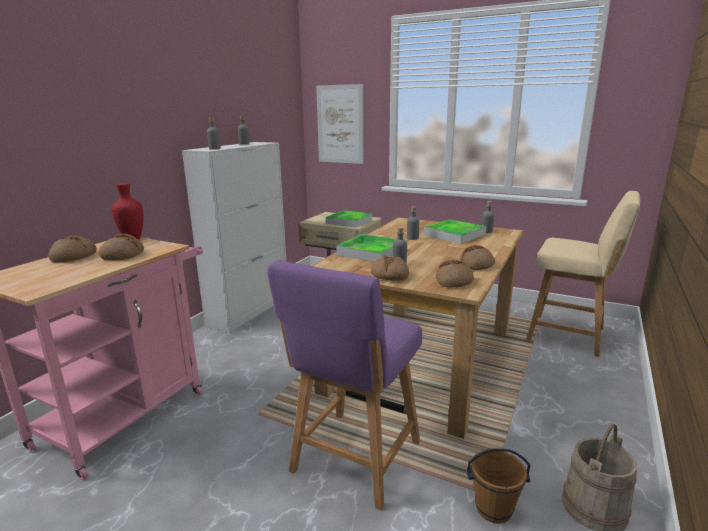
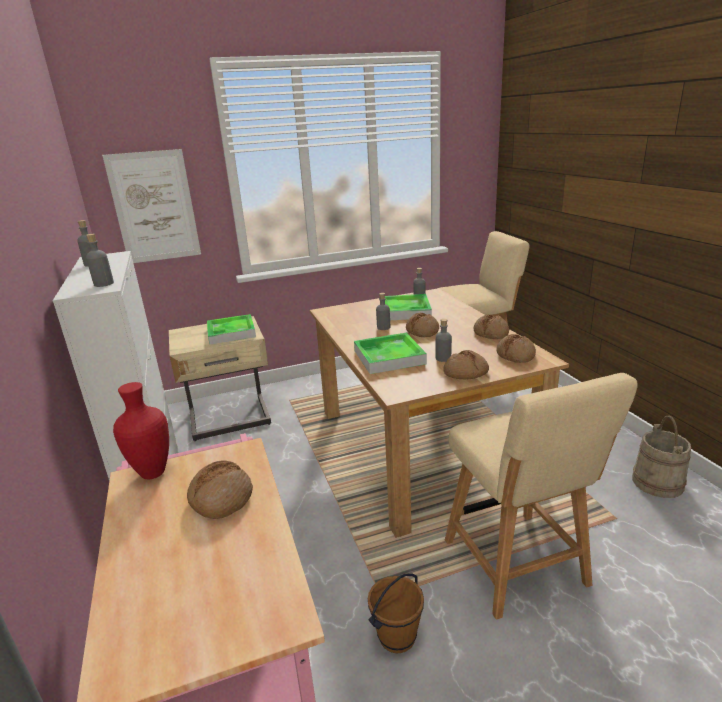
camera: 45 degrees left, 5 degrees up
bread [48,235,97,263] -> bread moved to [406,313,439,337]
purple chair [267,261,422,510] -> beige chair [445,373,638,620]
brown bucket [467,448,530,523] -> brown bucket moved to [368,574,424,653]

